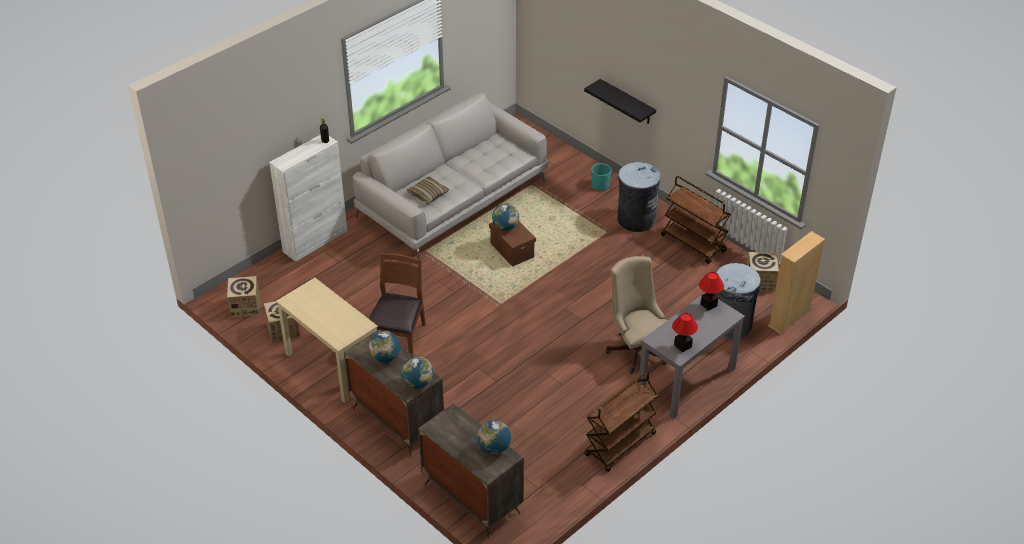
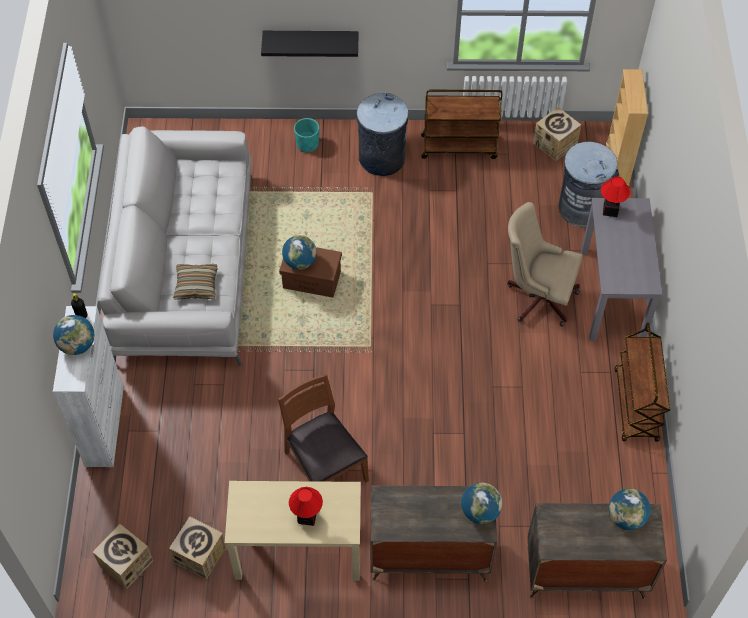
camera: 45 degrees left, 15 degrees up
globe [369,331,401,362] -> globe moved to [53,315,94,355]
table lamp [672,313,698,352] -> table lamp moved to [289,487,323,526]

